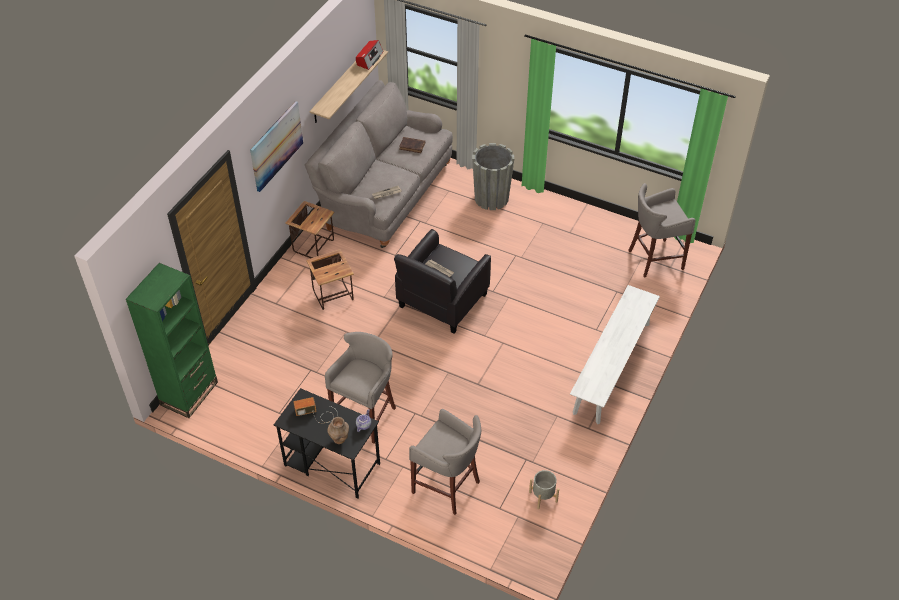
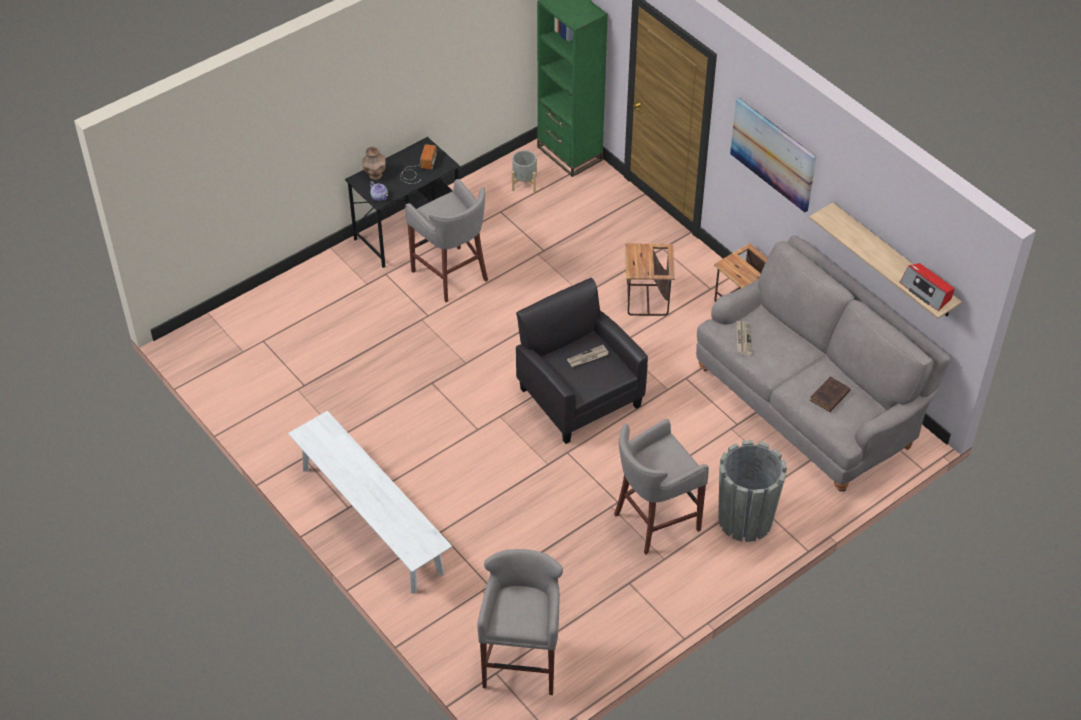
camera: 115 degrees right, 0 degrees up
grey stool [409,409,481,515] -> grey stool moved to [614,419,709,555]
grey planter [529,470,559,509] -> grey planter moved to [512,150,537,192]

